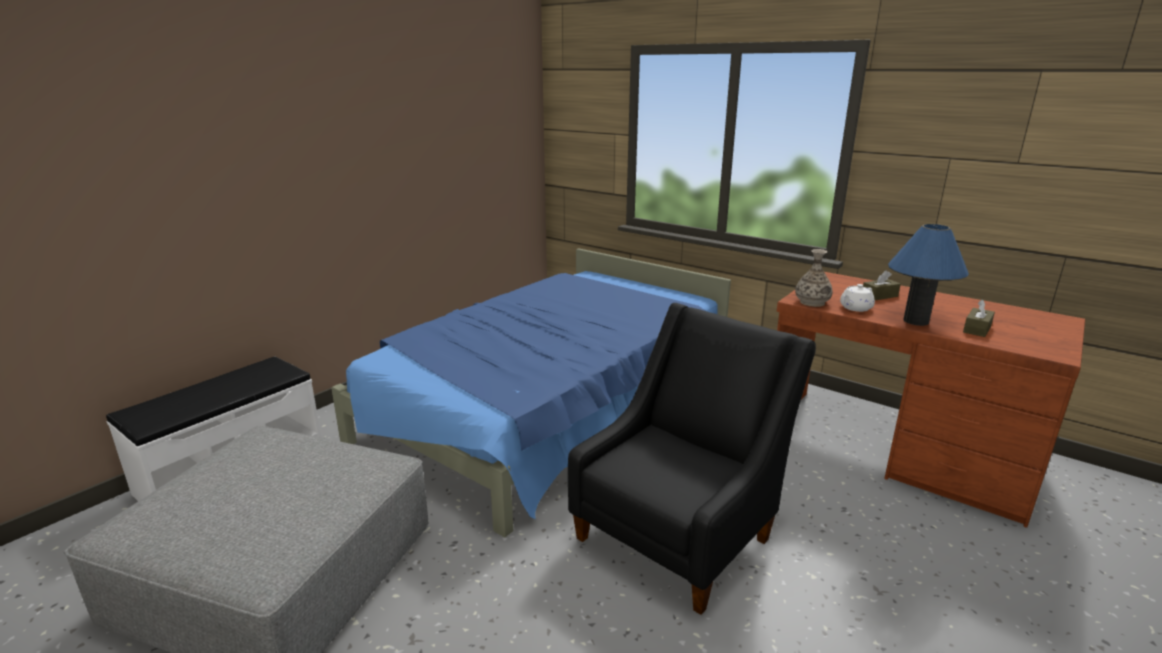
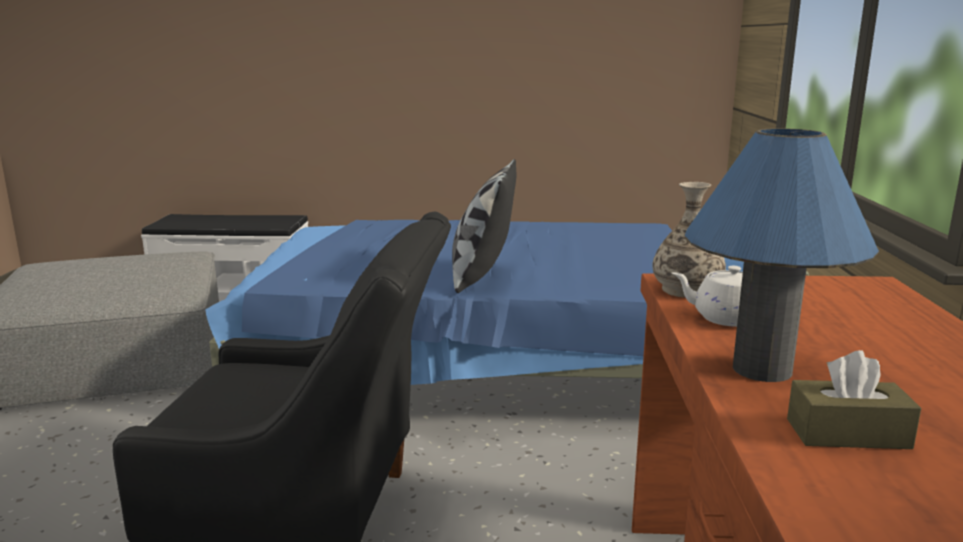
camera: 55 degrees right, 5 degrees down
brown tissue box [863,270,901,300] -> none
none -> pillow [452,159,516,293]

